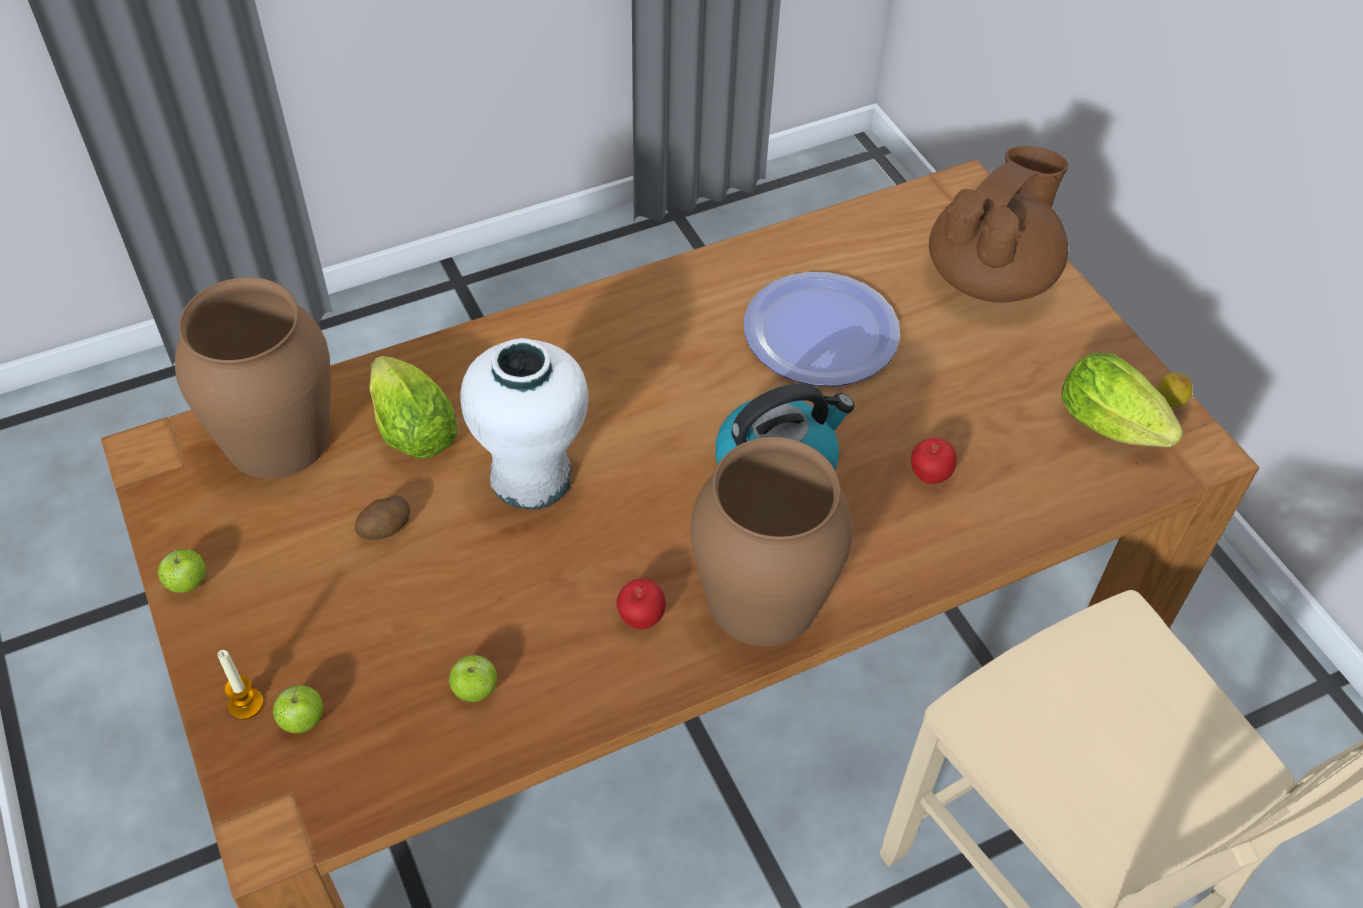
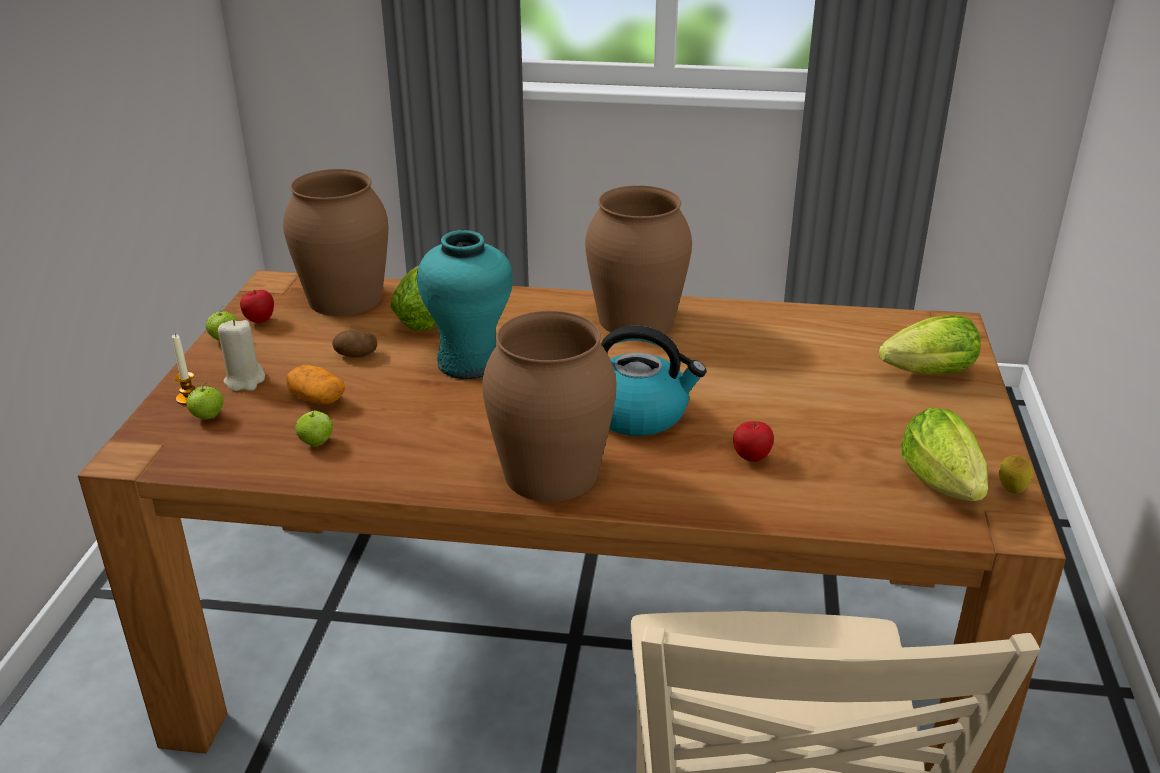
camera: 35 degrees right, 20 degrees down
white vase [461,338,588,510] -> turquoise vase [417,230,513,379]
apple [616,578,666,629] -> apple moved to [240,290,274,323]
plate [744,272,900,386] -> none
brown teapot [929,146,1068,302] -> lettuce [879,315,981,374]
none -> beige candle [218,319,265,391]
none -> potato [286,365,345,404]
none -> brown vase [585,185,692,333]

